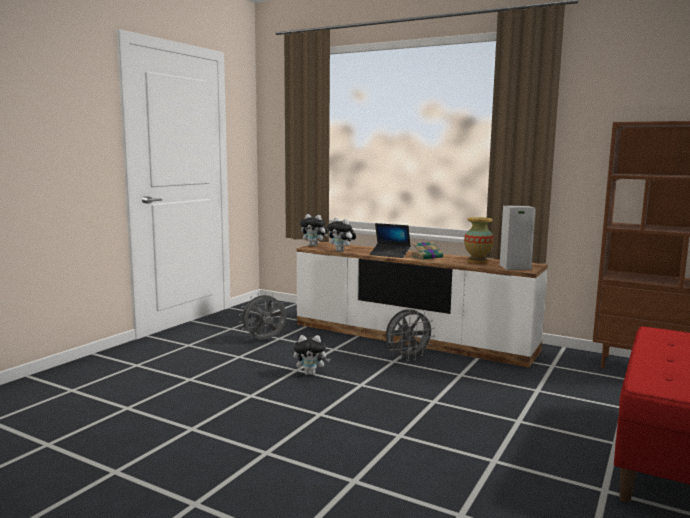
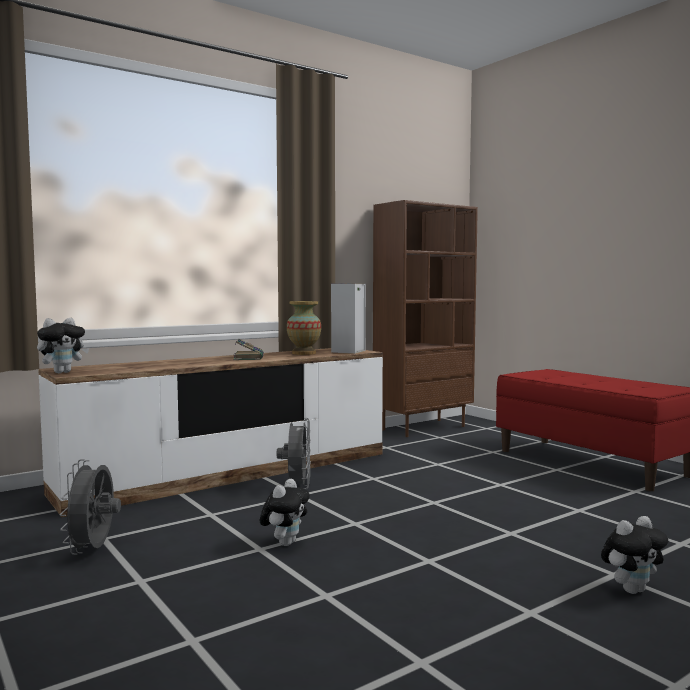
camera: 65 degrees left, 5 degrees down
plush toy [327,218,356,252] -> plush toy moved to [601,516,668,594]
laptop [370,223,411,258] -> none

